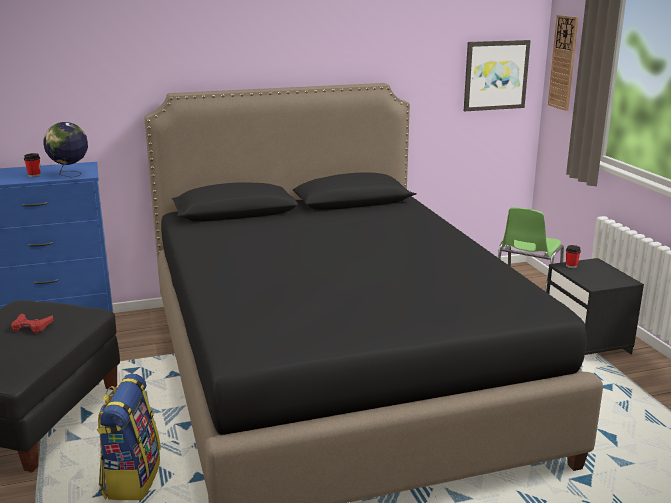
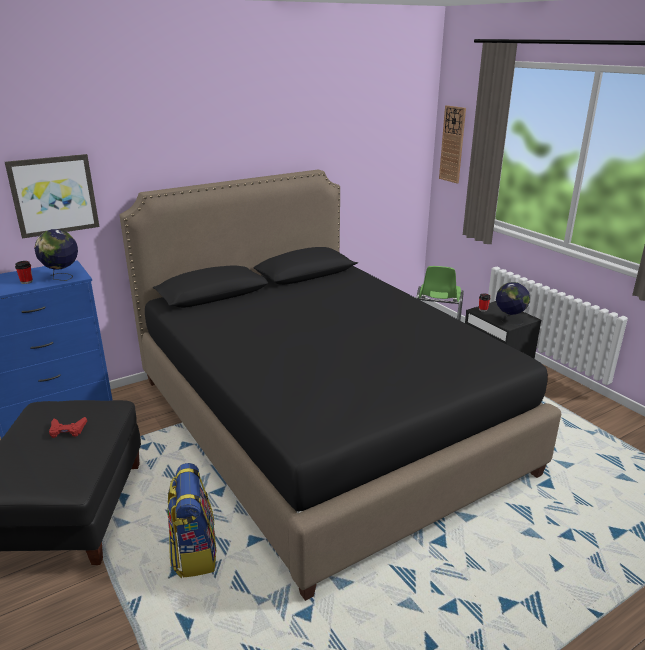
camera: 15 degrees left, 5 degrees up
picture [464,40,531,111] -> picture moved to [5,154,99,239]
none -> globe [496,282,530,325]

